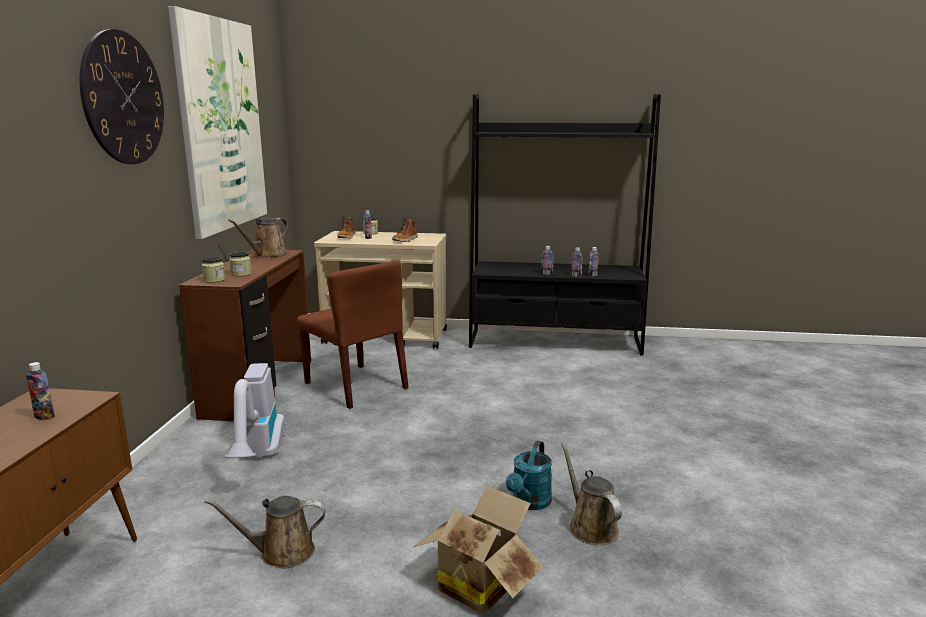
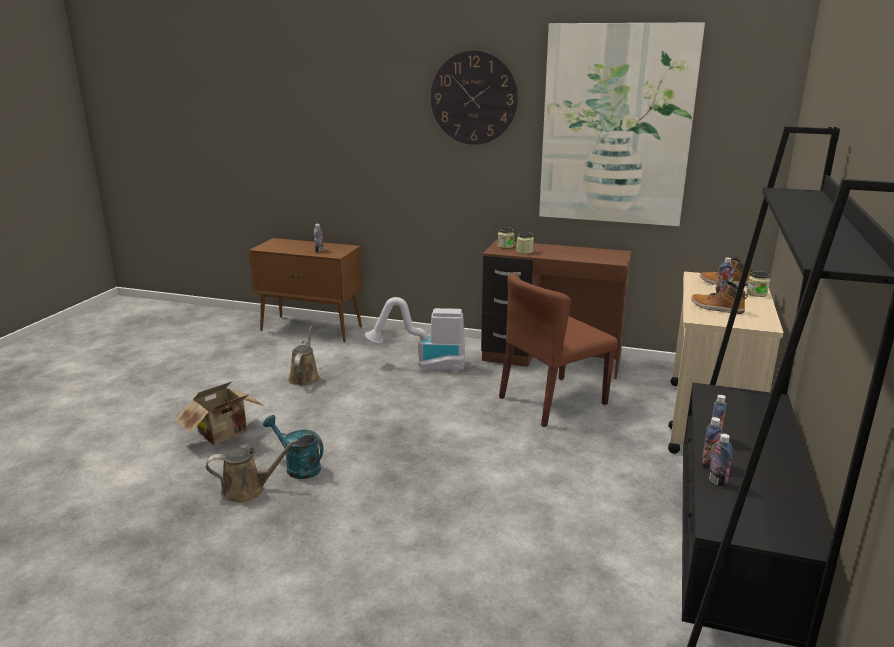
camera: 100 degrees right, 5 degrees up
brown watering can [228,217,288,258] -> none

